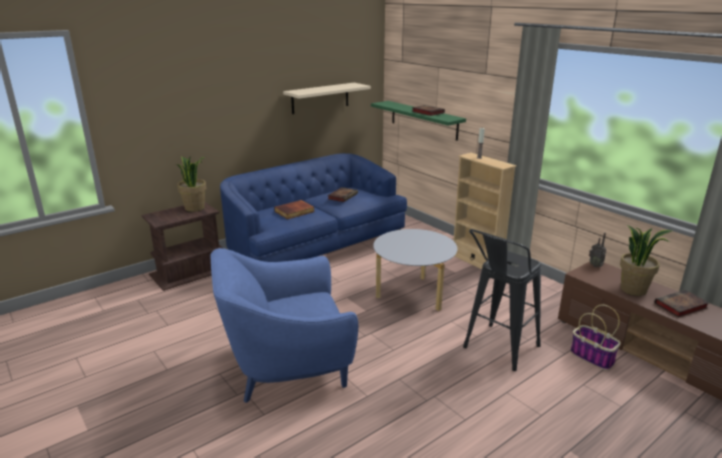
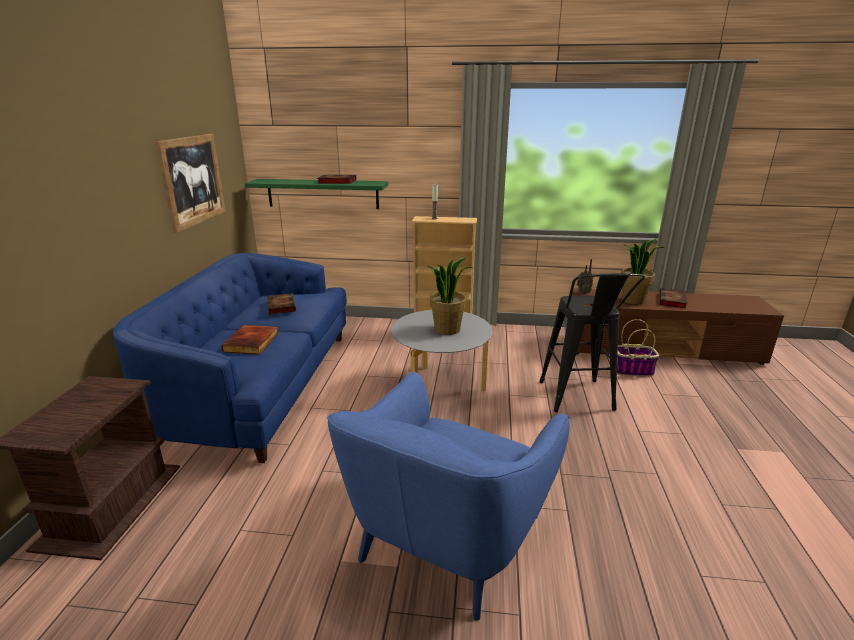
camera: 45 degrees left, 0 degrees up
potted plant [176,156,206,212] -> potted plant moved to [426,258,471,335]
beige shelf [283,83,371,114] -> picture [155,134,226,233]

